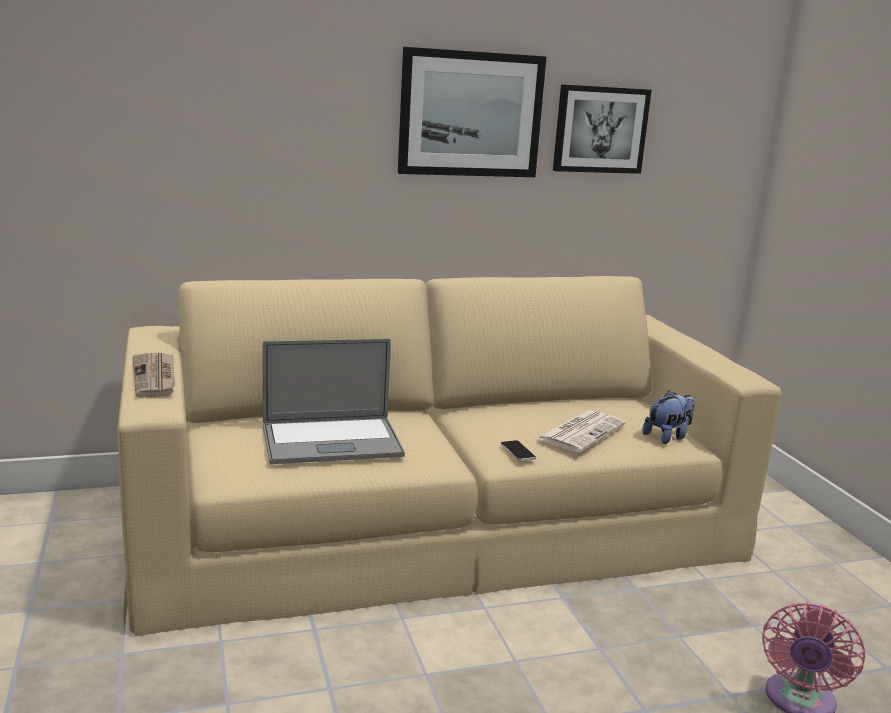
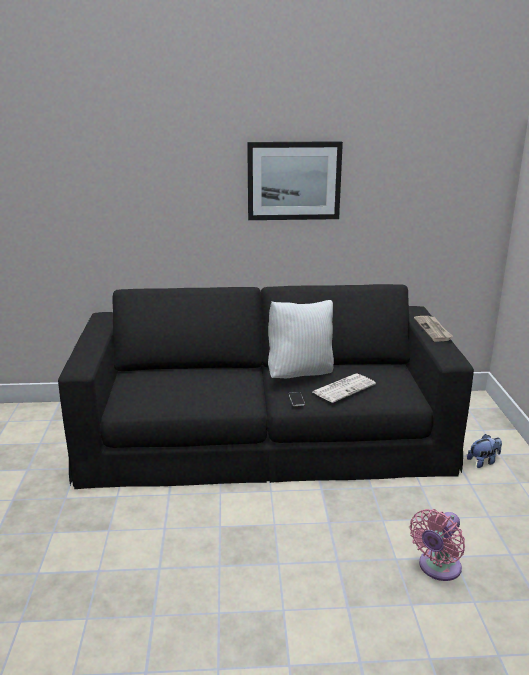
camera: 15 degrees right, 5 degrees up
beige sofa [117,276,781,636] -> black sofa [58,284,474,489]
newspaper [132,353,175,398] -> newspaper moved to [414,316,453,342]
laptop [263,339,405,464] -> none
picture [553,84,652,174] -> none
plush toy [642,391,695,444] -> plush toy moved to [467,434,502,468]
none -> white pillow [268,300,334,378]

